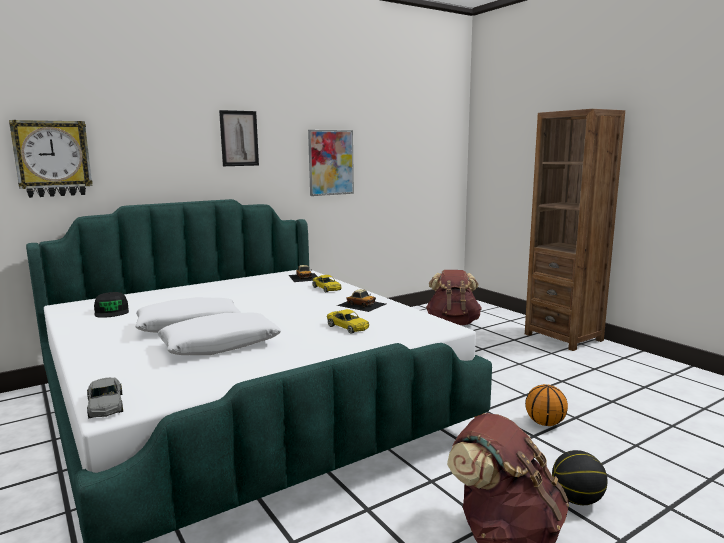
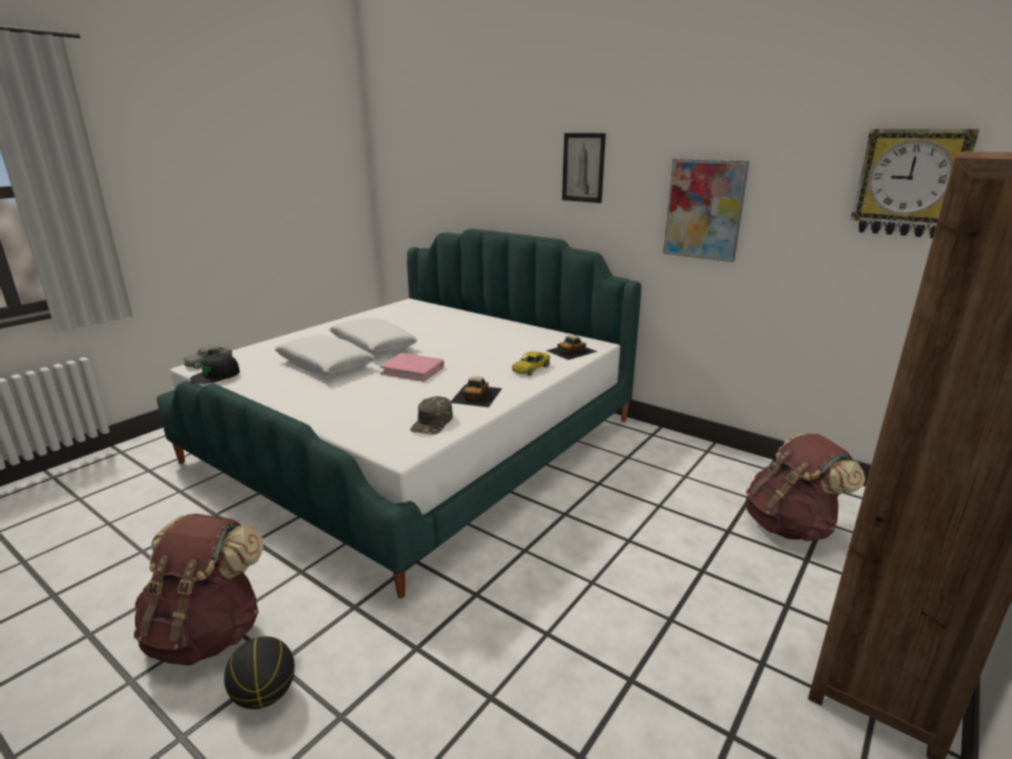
camera: 70 degrees right, 10 degrees up
wall clock [9,120,93,198] -> wall clock moved to [851,129,979,238]
black cap [94,292,129,318] -> black cap moved to [190,353,240,384]
yellow toy car [327,309,369,334] -> none
basketball [525,384,568,426] -> none
none -> pink book [380,353,444,381]
none -> green cap [410,396,453,435]

